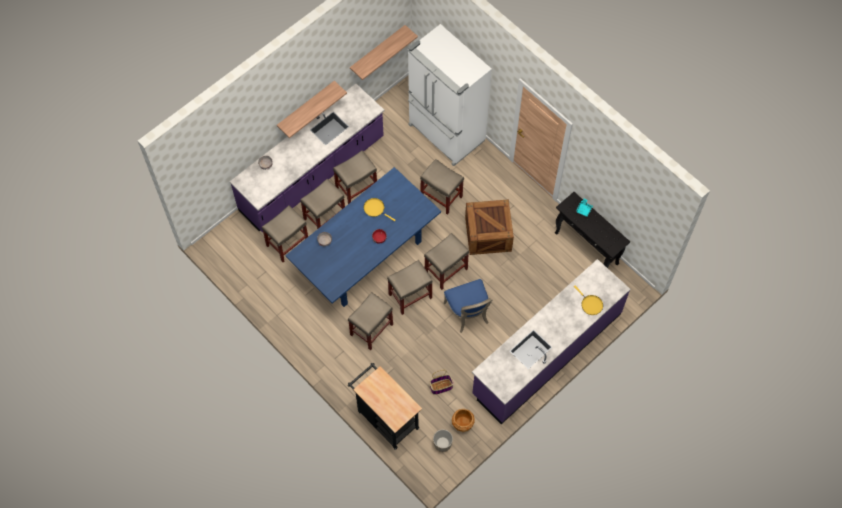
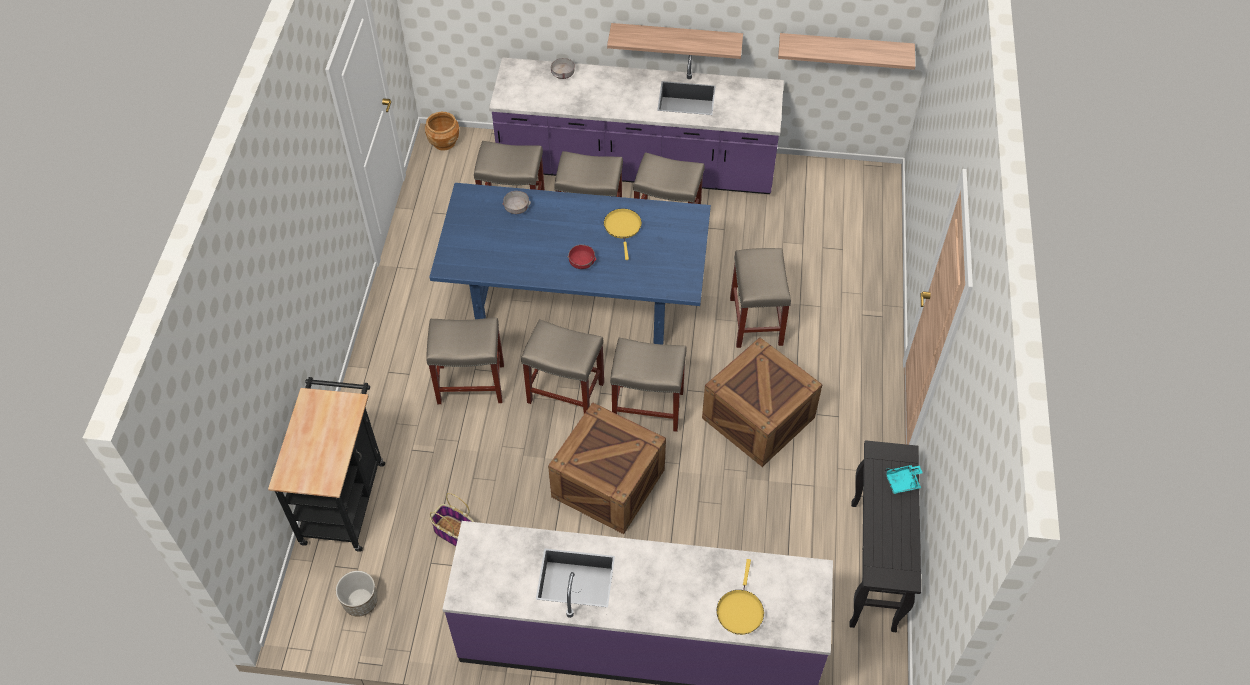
camera: 50 degrees right, 10 degrees down
white fridge [408,24,492,166] -> none
blue chair [444,279,492,333] -> crate [548,402,666,534]
brown planter [452,409,474,432] -> brown planter moved to [425,112,459,151]

